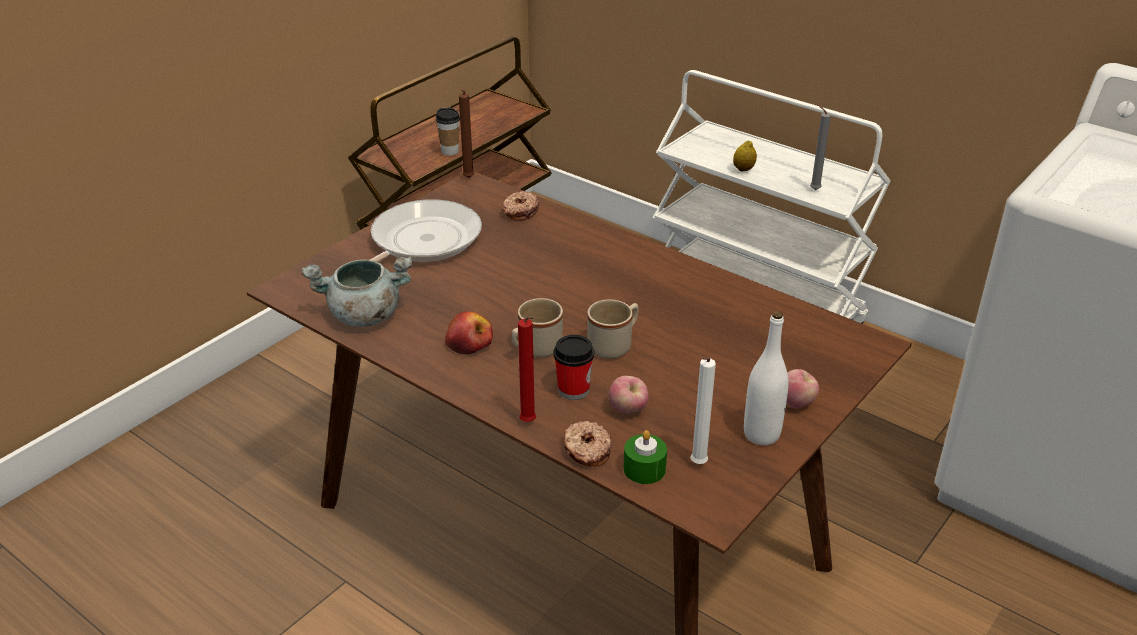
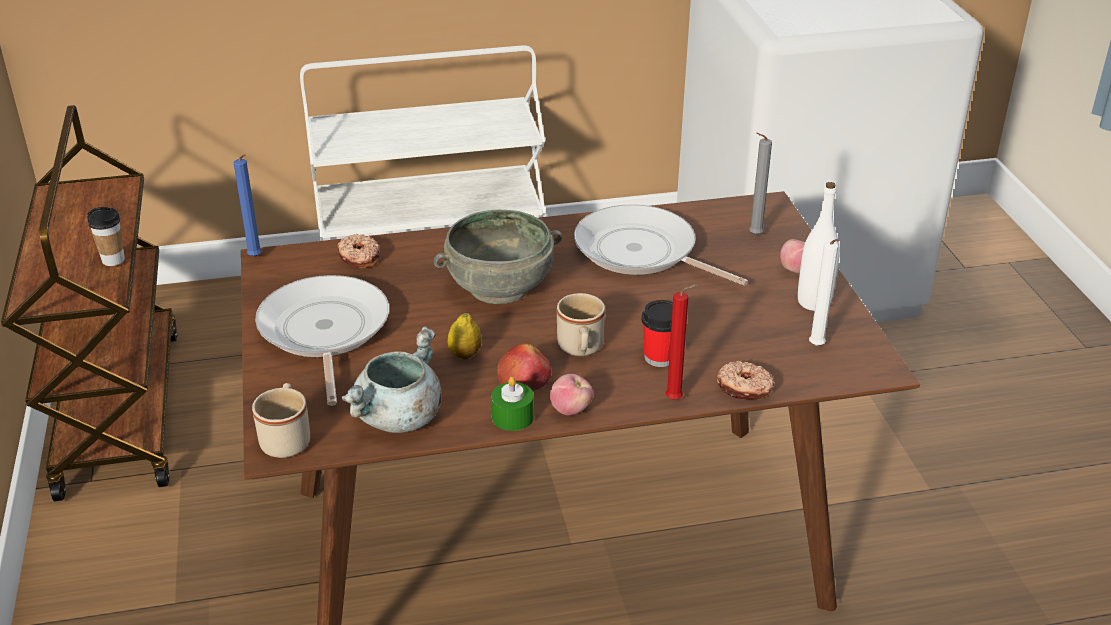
camera: 50 degrees left, 0 degrees up
brown candle [459,90,474,178] -> blue candle [233,154,262,257]
beige mug [587,299,638,359] -> beige mug moved to [252,383,310,458]
apple [609,376,649,414] -> apple moved to [550,374,593,415]
green candle [624,430,667,484] -> green candle moved to [491,377,534,431]
lemon [733,140,757,171] -> lemon moved to [448,313,482,360]
grey candle [810,104,831,190] -> grey candle moved to [749,132,772,235]
none -> grey bowl [434,210,562,304]
none -> frying pan [574,204,748,286]

